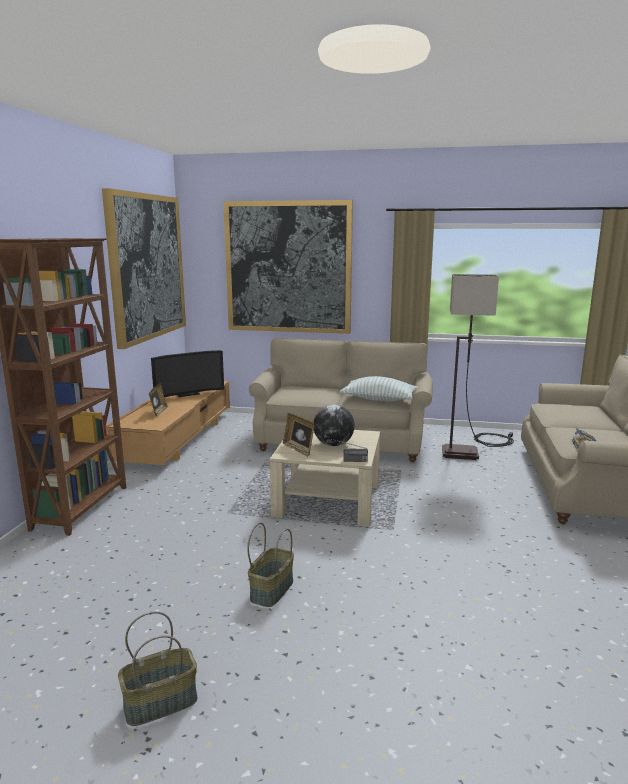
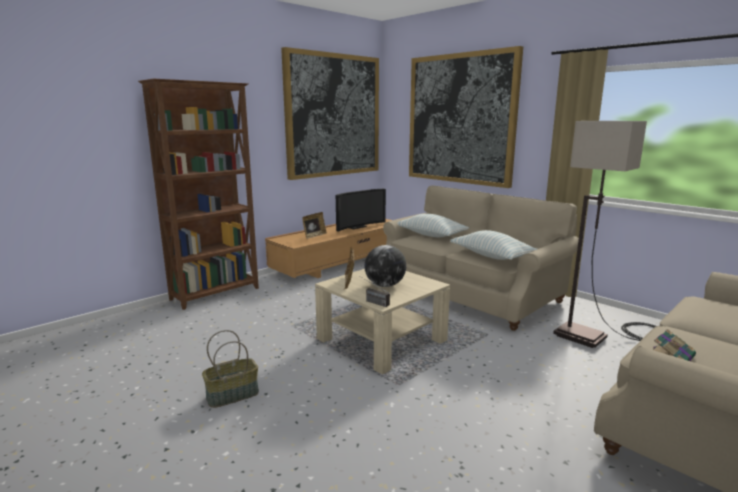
camera: 35 degrees right, 0 degrees up
basket [118,611,197,726] -> none
television [151,350,224,397] -> television turned 45 degrees counterclockwise [336,189,386,232]
none -> pillow [397,214,469,237]

